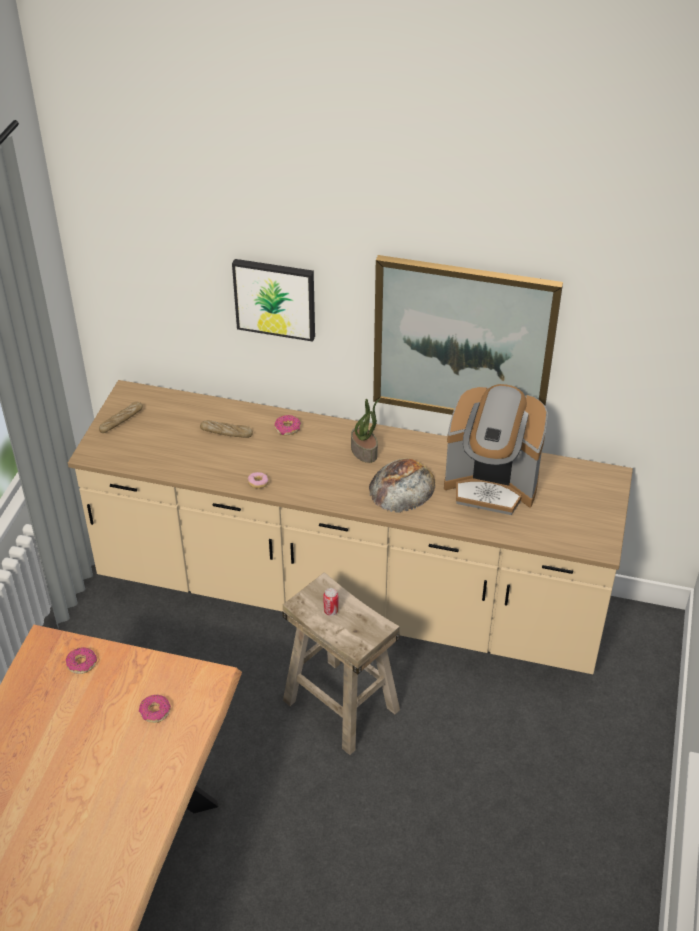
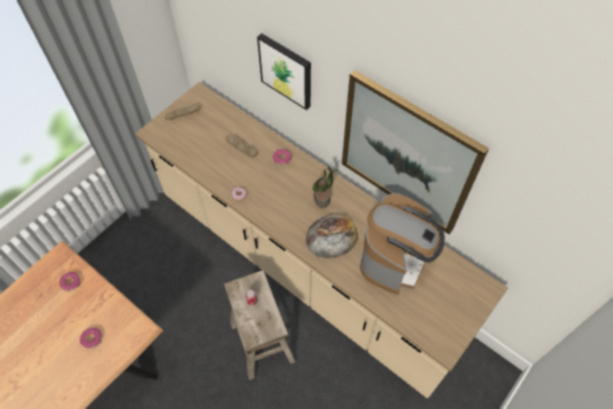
camera: 25 degrees right, 15 degrees up
coffee machine [444,384,548,515] -> coffee machine turned 105 degrees counterclockwise [360,193,445,295]

